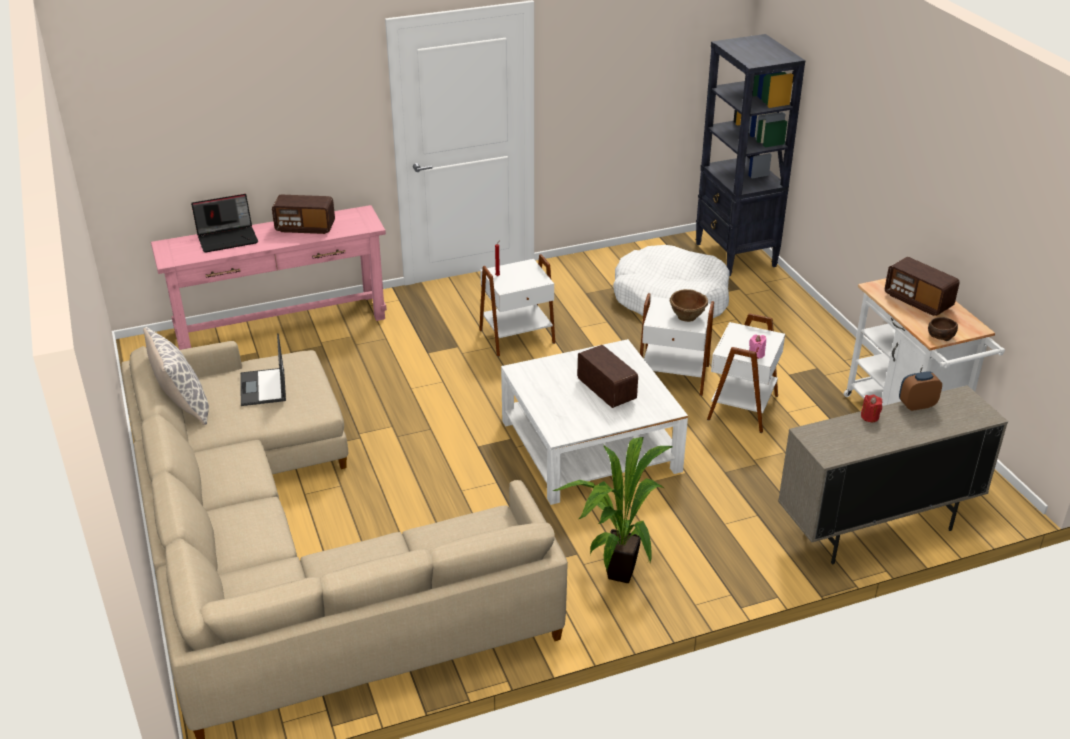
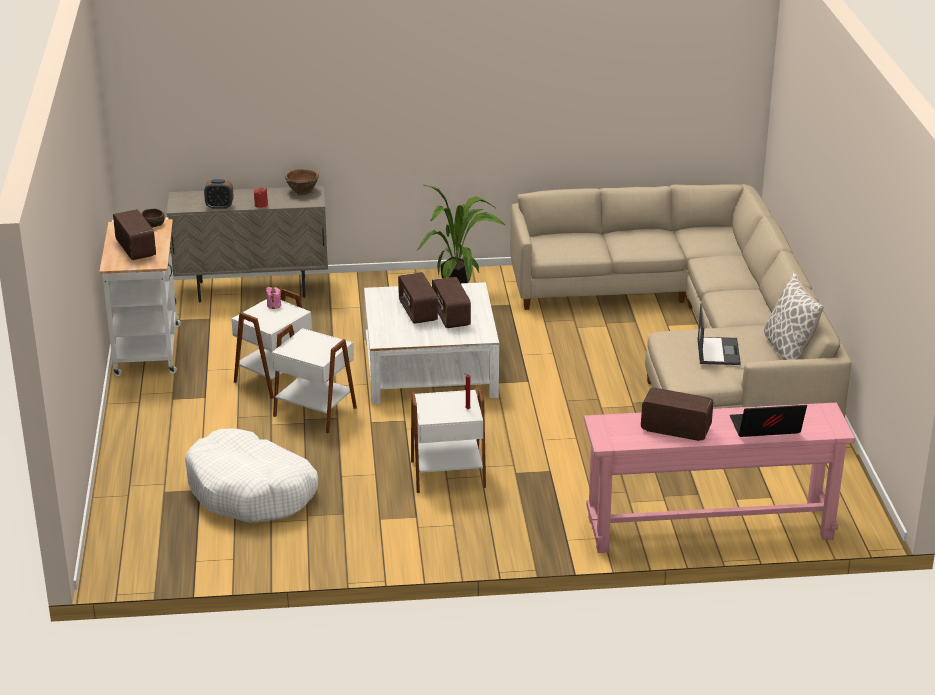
camera: 165 degrees left, 5 degrees down
brown bowl [670,289,708,322] -> brown bowl moved to [285,169,319,195]
black bookcase [696,34,805,276] -> none
none -> radio [432,277,471,328]

